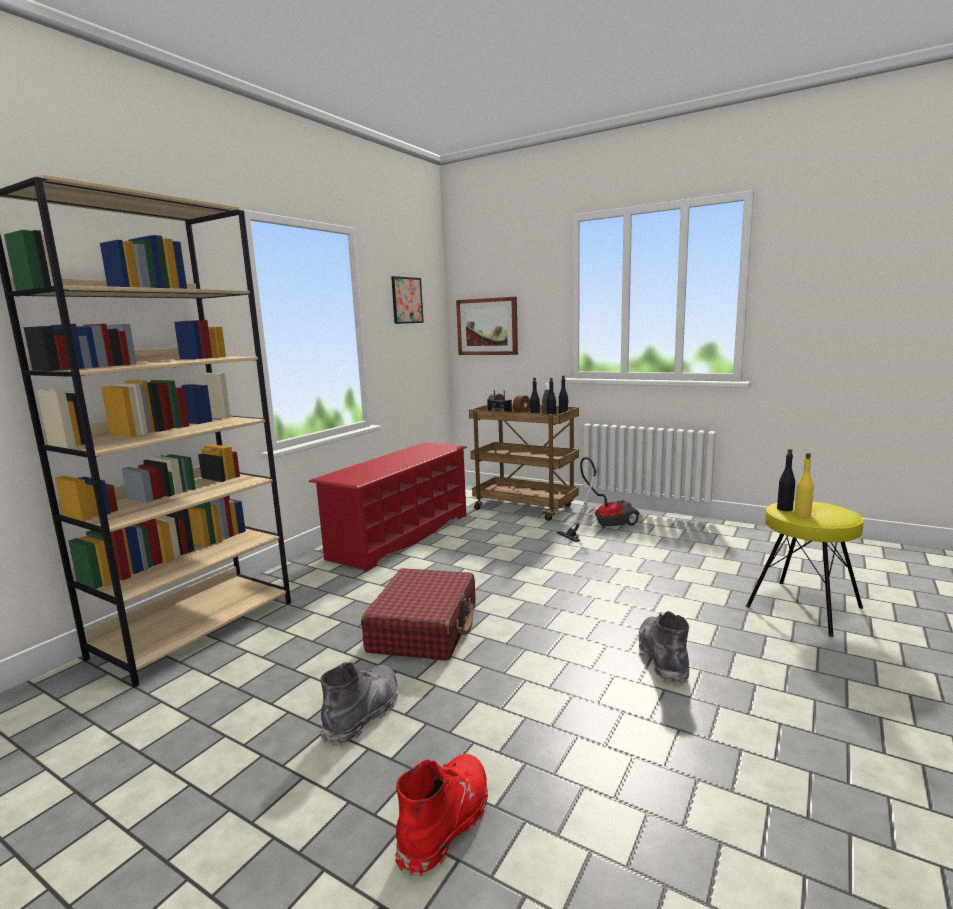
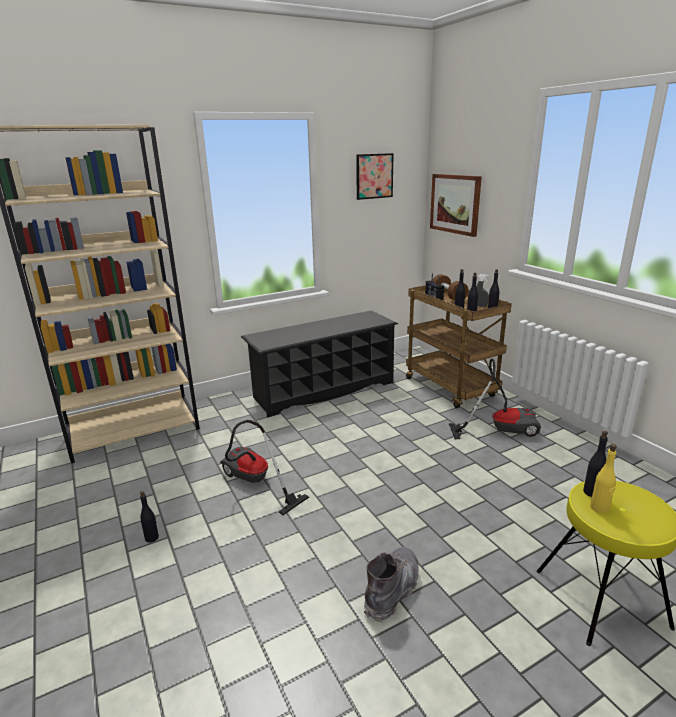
camera: 30 degrees right, 10 degrees up
red shoe rack [309,442,467,572] -> black shoe rack [241,310,398,417]
grey boot [320,662,398,746] -> black bottle [140,491,159,543]
red suitcase [361,568,476,661] -> vacuum cleaner [220,420,309,515]
red boot [395,754,488,877] -> none

